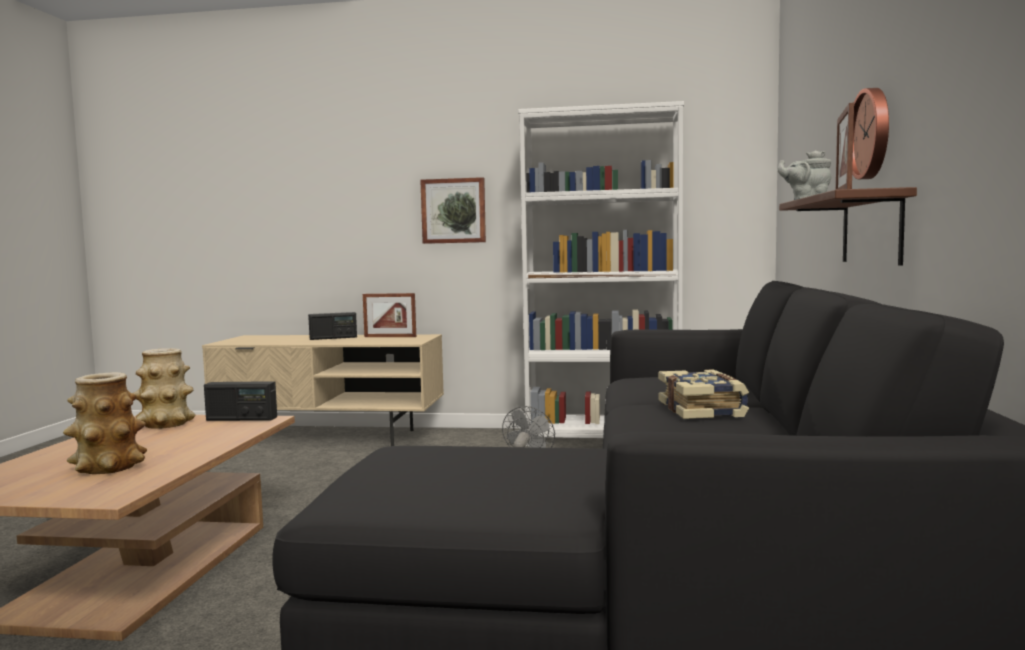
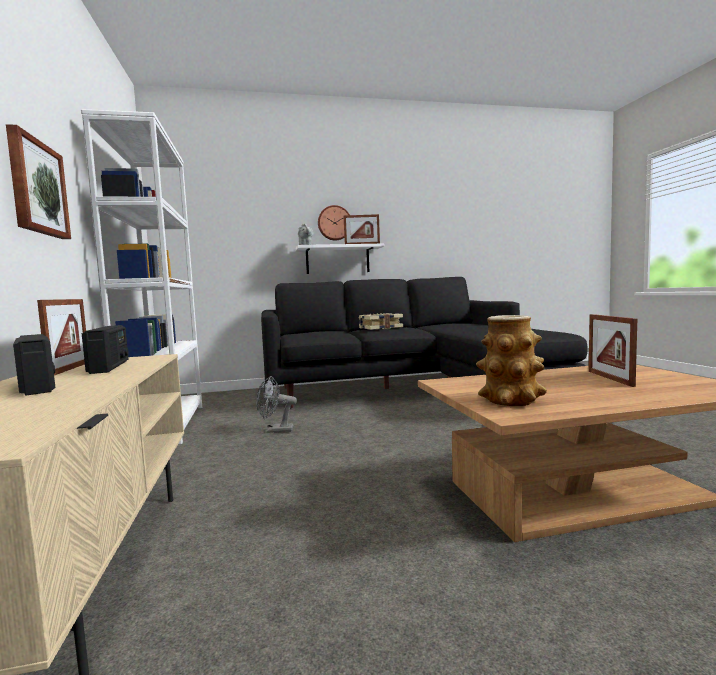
camera: 110 degrees left, 0 degrees up
vase [63,372,147,474] -> picture frame [589,314,637,387]
radio [204,381,277,421] -> radio moved to [82,325,129,374]
brown shelf [779,187,917,266] -> white shelf [296,244,384,274]

